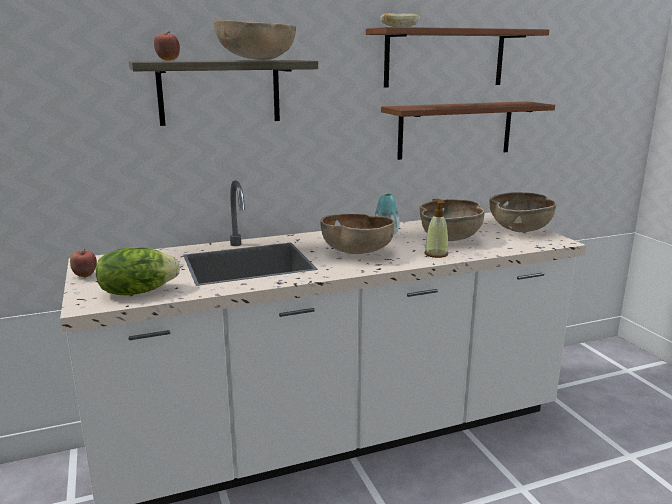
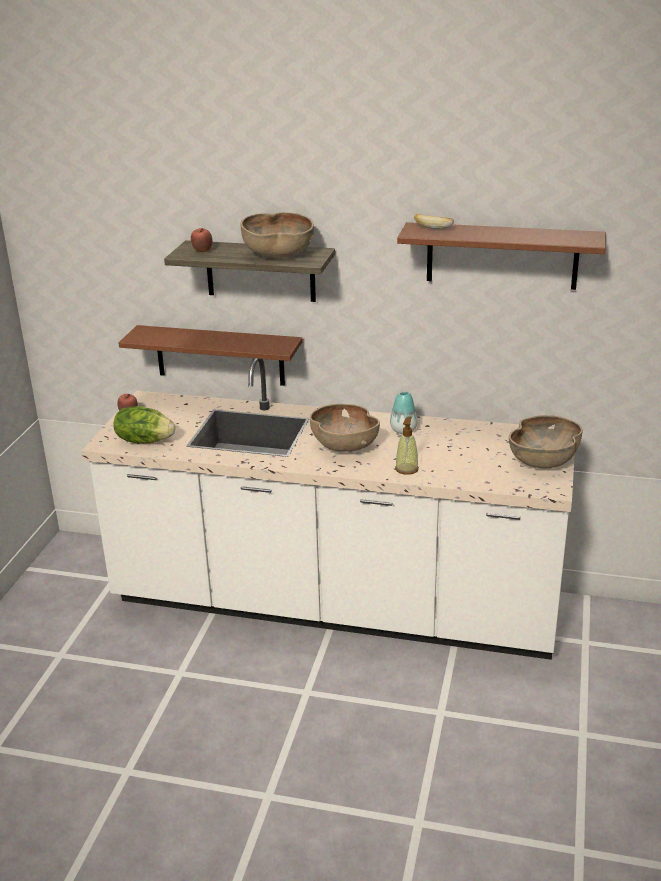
camera: 35 degrees right, 10 degrees up
brown shelf [381,101,555,160] -> brown shelf moved to [119,325,302,386]
brown bowl [420,199,485,241] -> none

